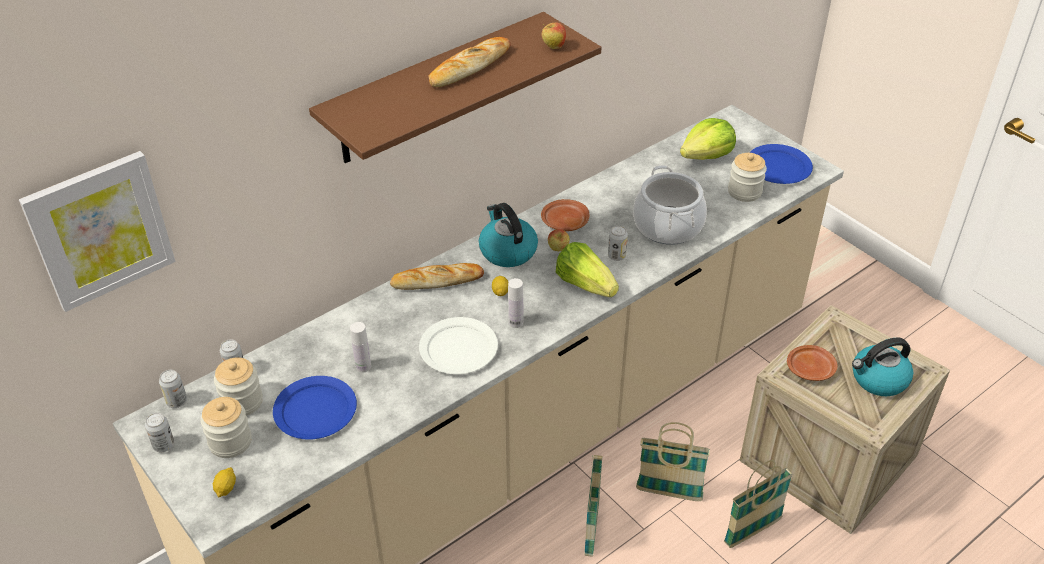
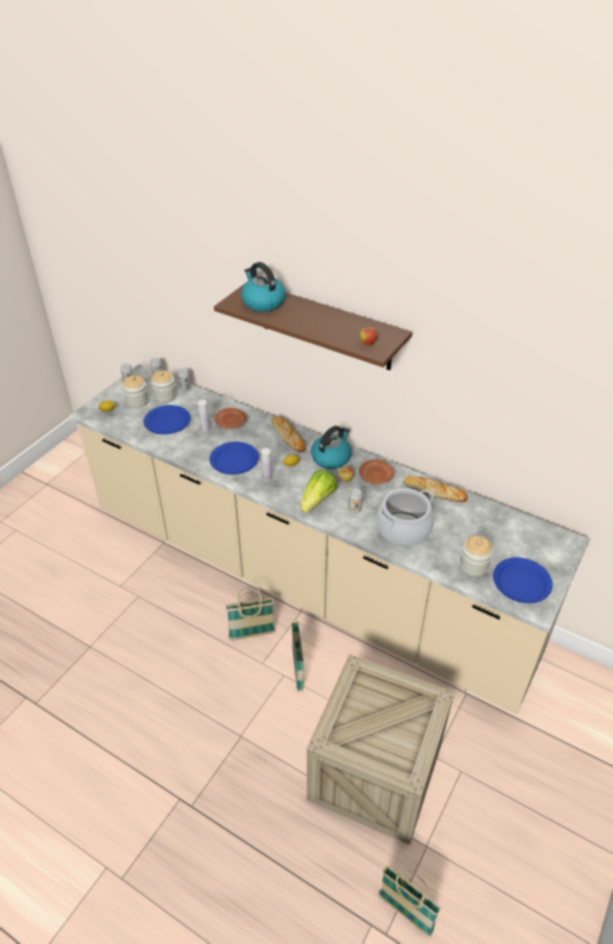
camera: 70 degrees right, 0 degrees up
picture [19,151,175,312] -> none
white plate [419,317,498,374] -> blue plate [210,442,259,475]
bread [428,37,511,87] -> bread moved to [403,476,468,502]
lettuce [680,118,736,160] -> none
basket [724,460,793,548] -> basket moved to [379,865,441,937]
brown plate [787,345,838,381] -> brown plate moved to [214,408,247,429]
kettle [852,337,913,396] -> kettle moved to [241,262,286,312]

